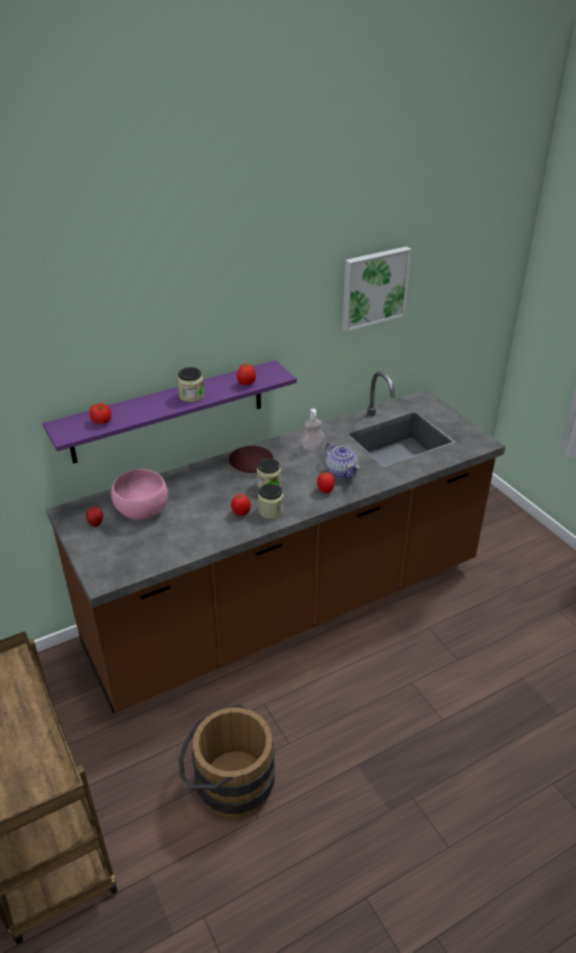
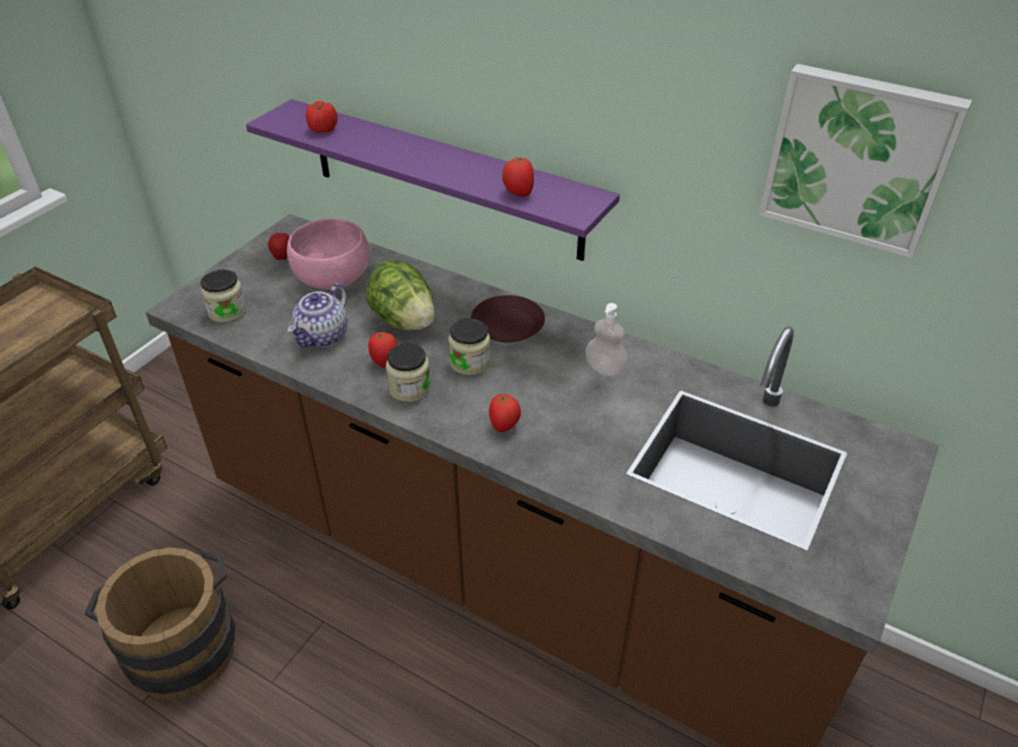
camera: 60 degrees right, 5 degrees up
jar [177,367,204,402] -> jar moved to [201,269,247,323]
teapot [325,442,360,479] -> teapot moved to [287,283,347,347]
none -> lettuce [366,260,435,331]

